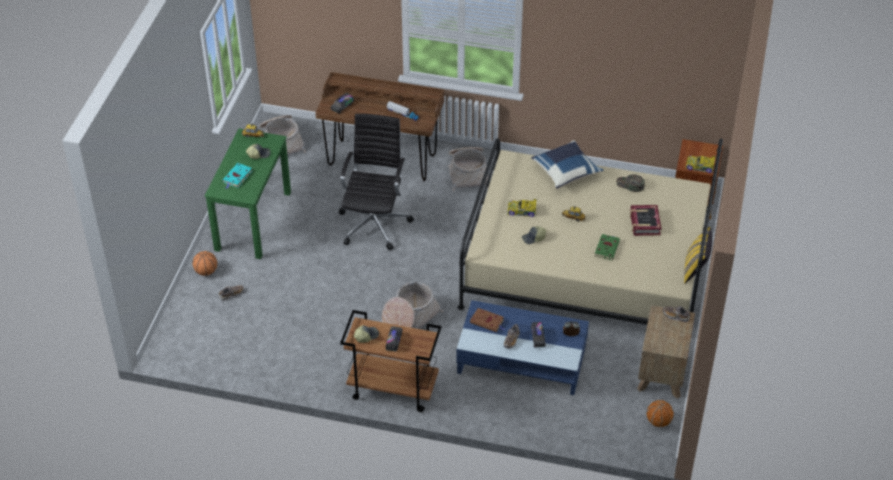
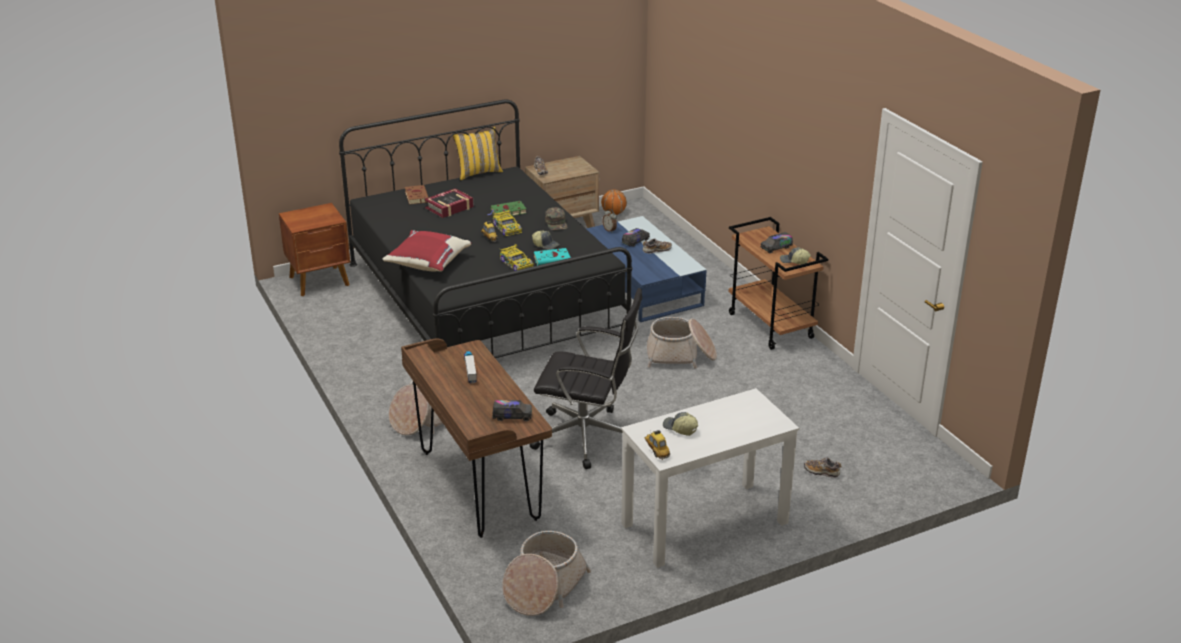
camera: 130 degrees left, 15 degrees down
basketball [192,251,217,276] -> none
green desk [205,128,291,259] -> white desk [621,388,799,568]
turquoise book [222,163,252,189] -> turquoise book moved to [534,248,571,265]
black office chair [339,114,414,250] -> black office chair turned 135 degrees counterclockwise [530,288,642,469]
beige bed [457,138,723,325] -> black bed [339,99,632,358]
brown book [470,308,504,332] -> brown book moved to [405,185,429,204]
blue pillow [531,140,603,189] -> red pillow [382,230,472,272]
green cap [616,174,645,192] -> green cap moved to [545,207,568,230]
toy car [686,156,716,173] -> toy car moved to [493,209,522,236]

